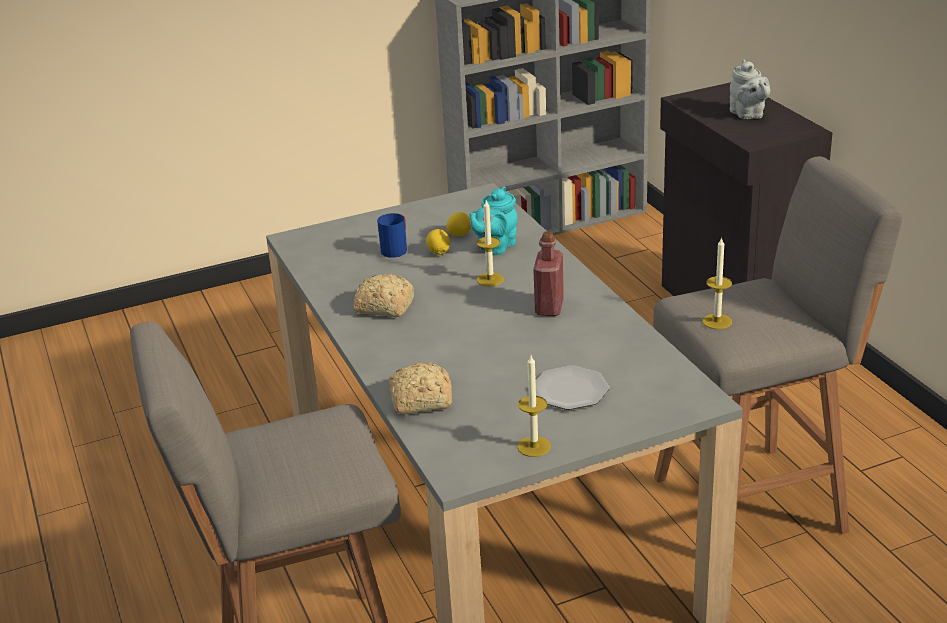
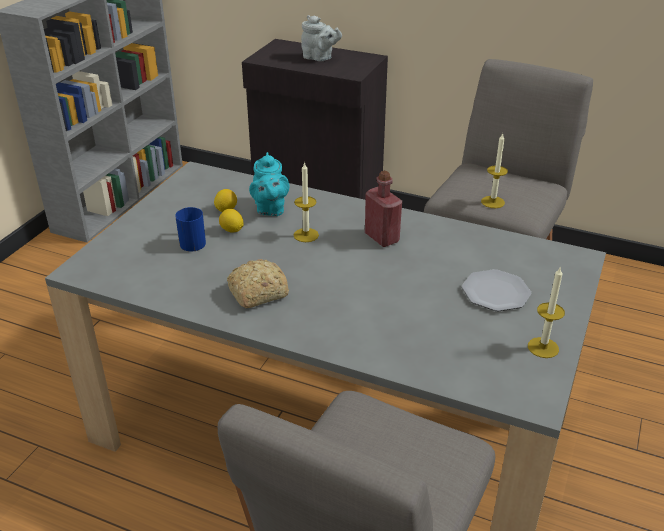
camera: 45 degrees left, 5 degrees up
bread [389,362,452,414] -> none

